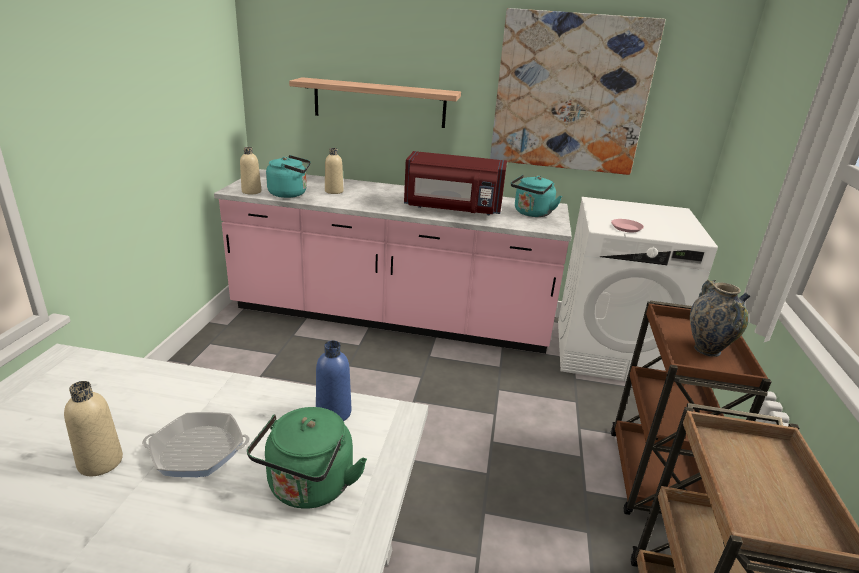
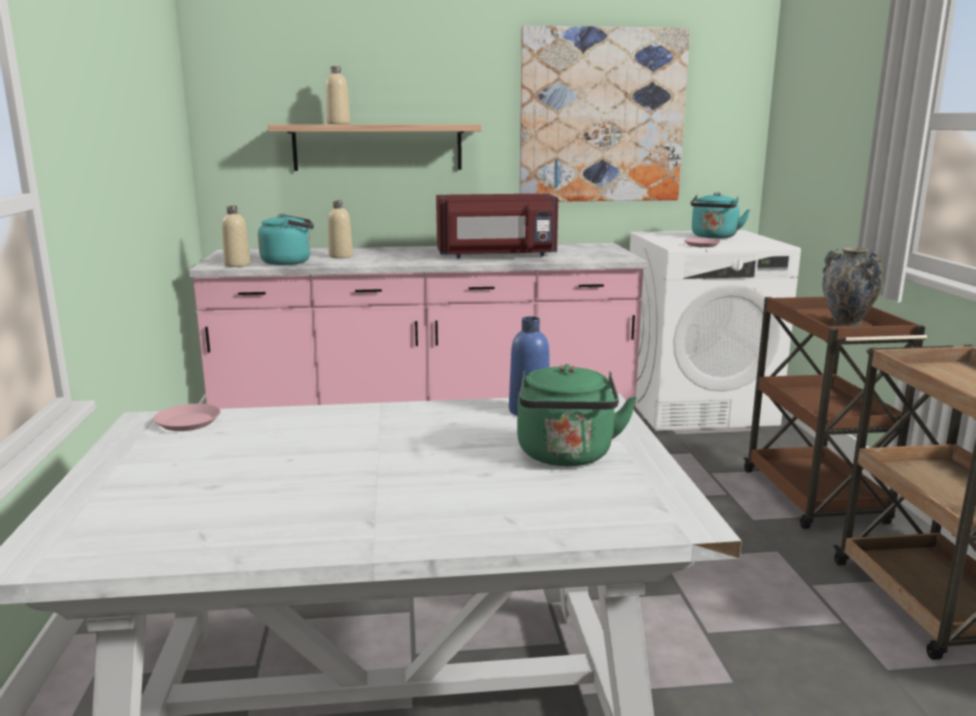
camera: 15 degrees left, 10 degrees down
beige bottle [64,381,123,476] -> beige bottle moved to [326,66,350,124]
frying pan [142,412,250,477] -> none
turquoise kettle [511,174,562,217] -> turquoise kettle moved to [691,192,751,239]
none -> pink plate [153,404,221,431]

